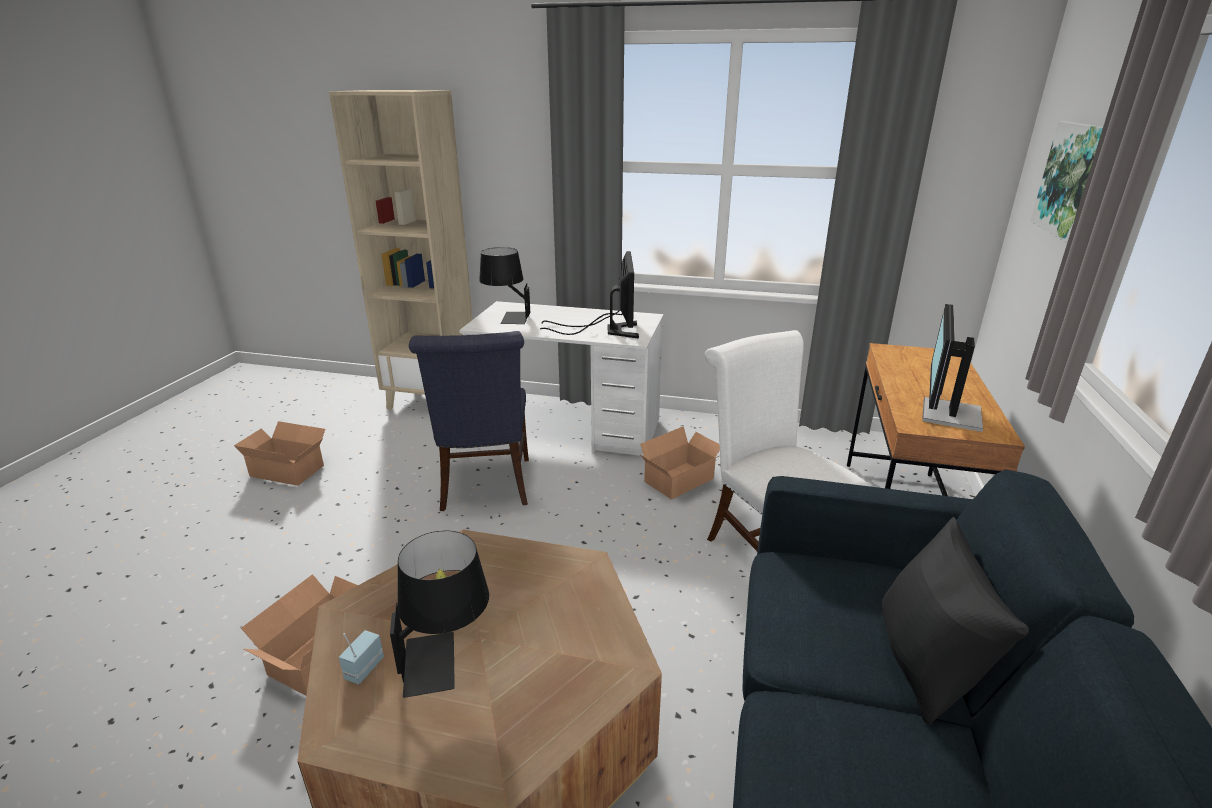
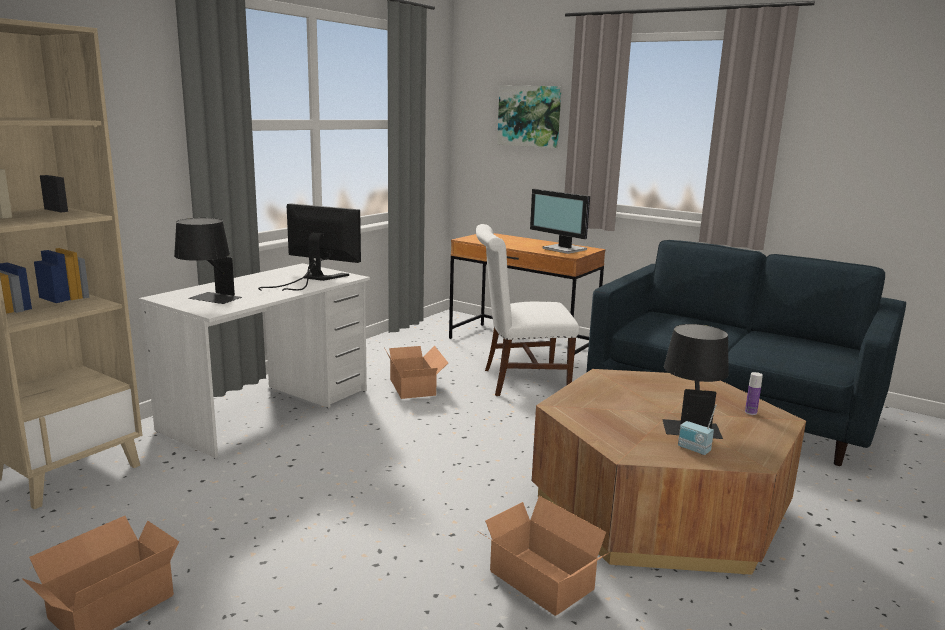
camera: 70 degrees left, 10 degrees down
blue chair [409,331,529,511] -> none
black pillow [881,517,1029,725] -> none
none -> bottle [745,372,763,415]

